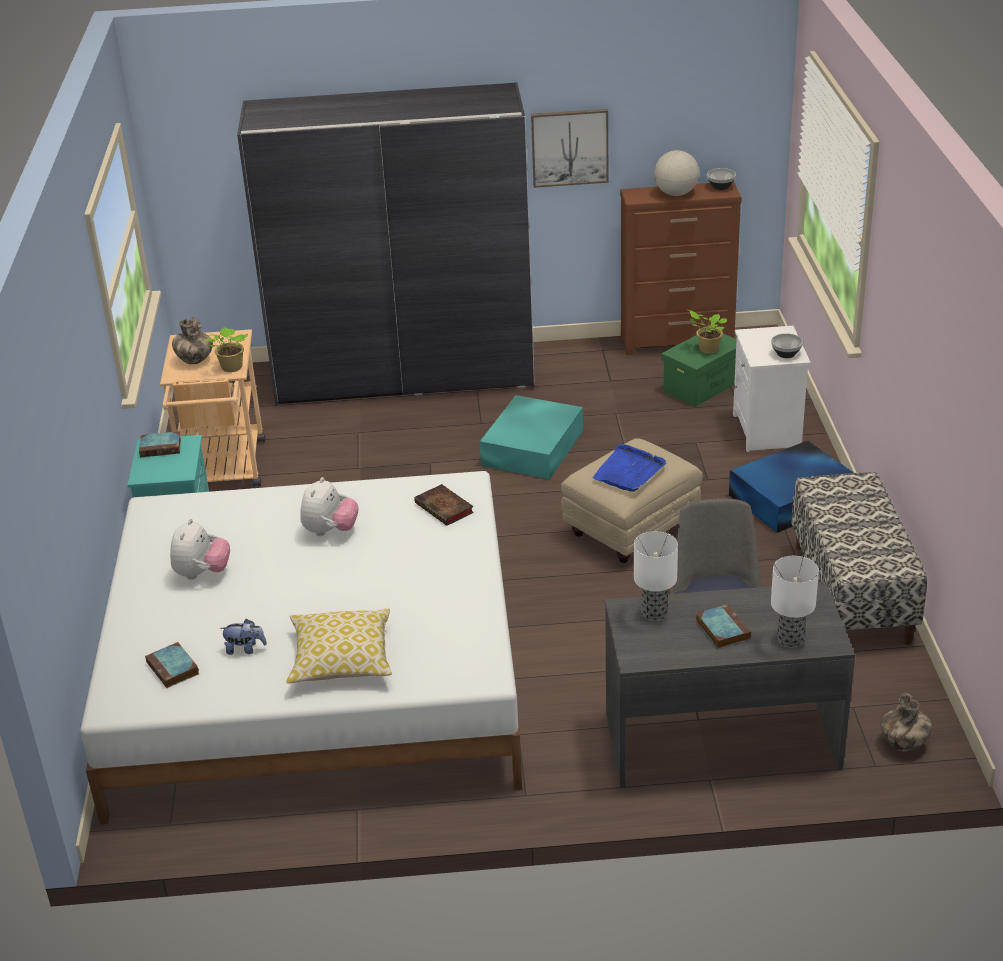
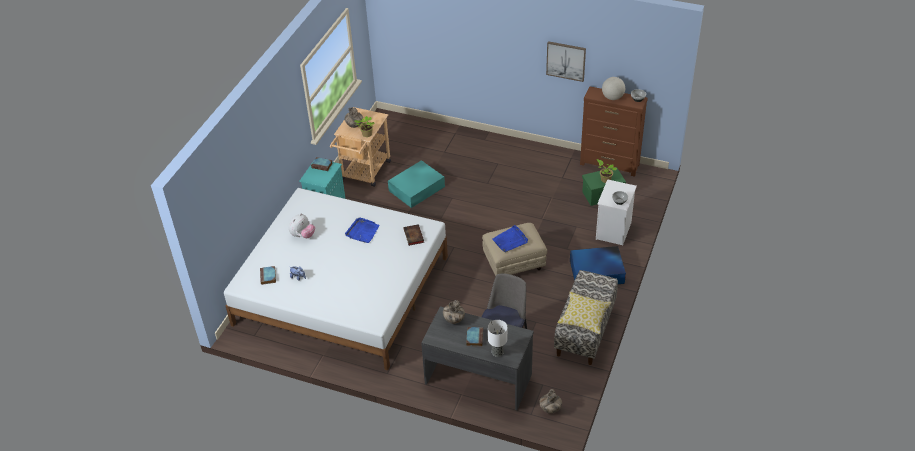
camera: 25 degrees right, 10 degrees up
grey wardrobe [237,82,535,405] -> none
pillow [286,608,392,684] -> pillow moved to [557,292,611,334]
plush toy [300,477,358,536] -> blue tray [345,217,379,243]
turquoise storage box [480,395,583,480] -> turquoise storage box moved to [388,160,445,208]
table lamp [634,531,678,621] -> vase [443,300,465,324]

